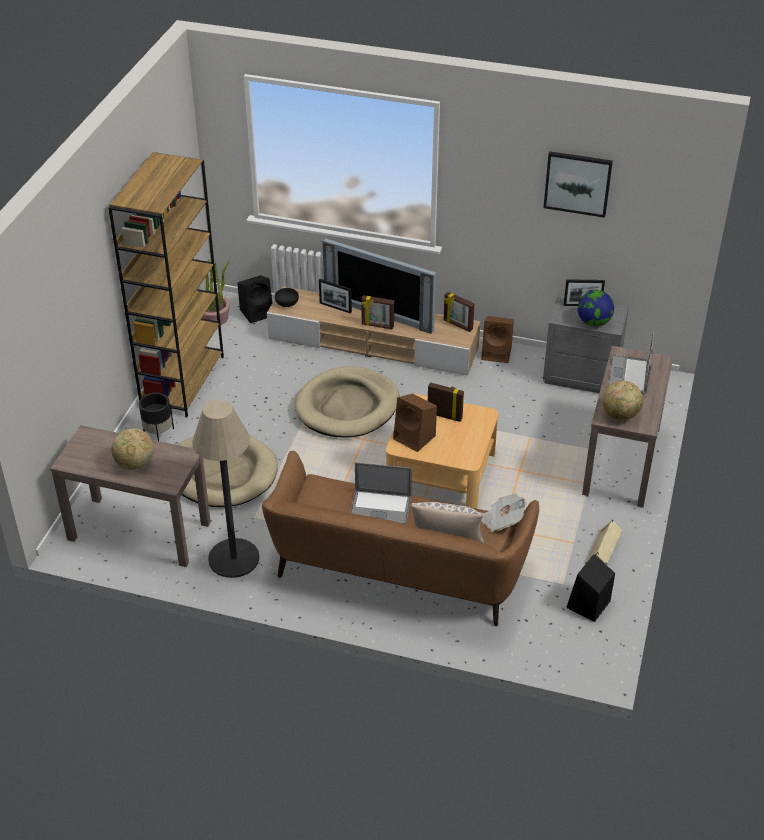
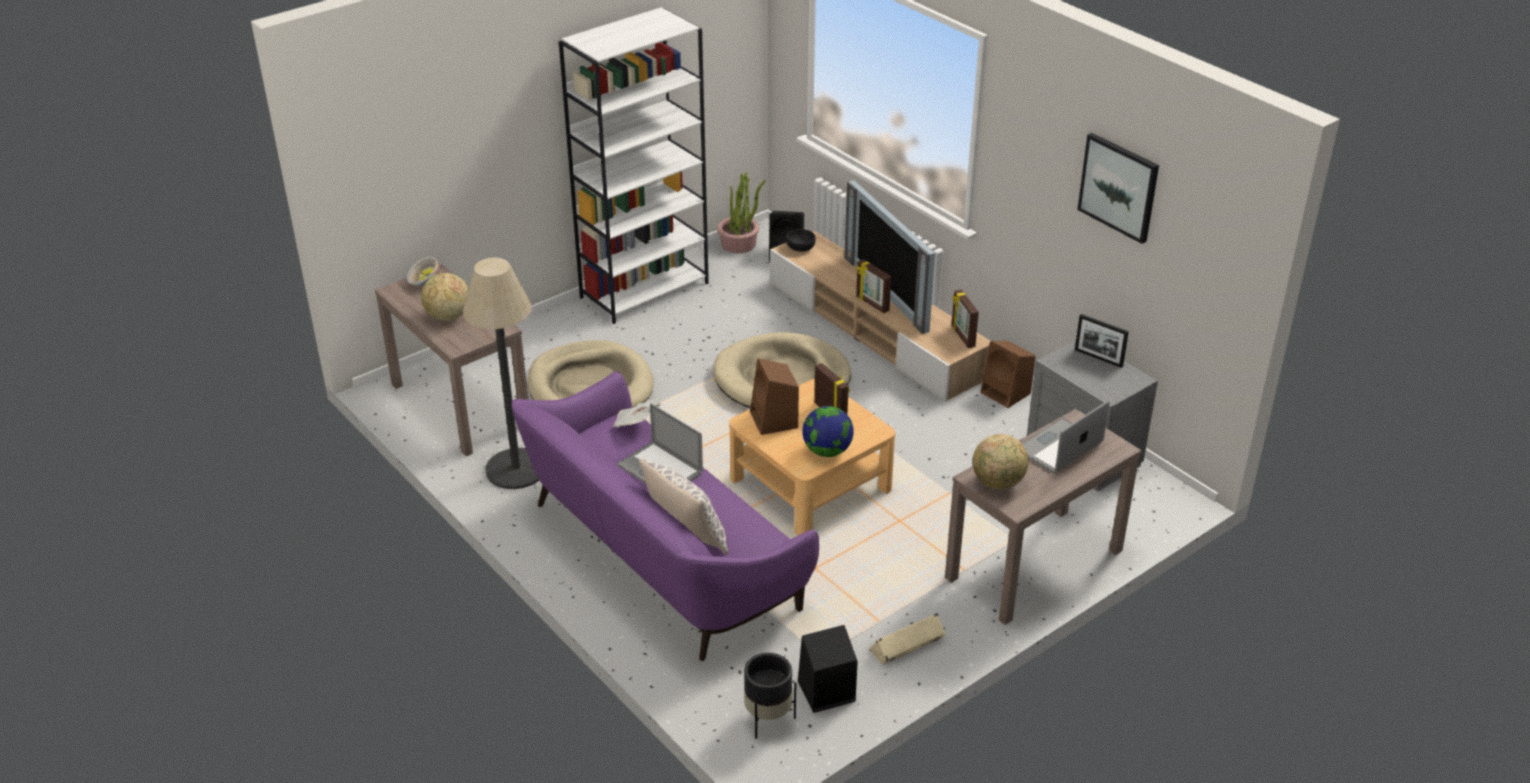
camera: 35 degrees right, 5 degrees down
brown bookcase [108,152,224,417] -> white bookcase [559,7,709,324]
black planter [139,392,174,441] -> black planter moved to [744,653,796,739]
brown sofa [262,451,539,626] -> purple sofa [512,371,819,661]
picture frame [319,279,352,314] -> none
newspaper [482,493,527,532] -> newspaper moved to [612,398,662,427]
globe [578,290,614,326] -> globe moved to [802,406,854,457]
none -> bowl [407,257,439,287]

